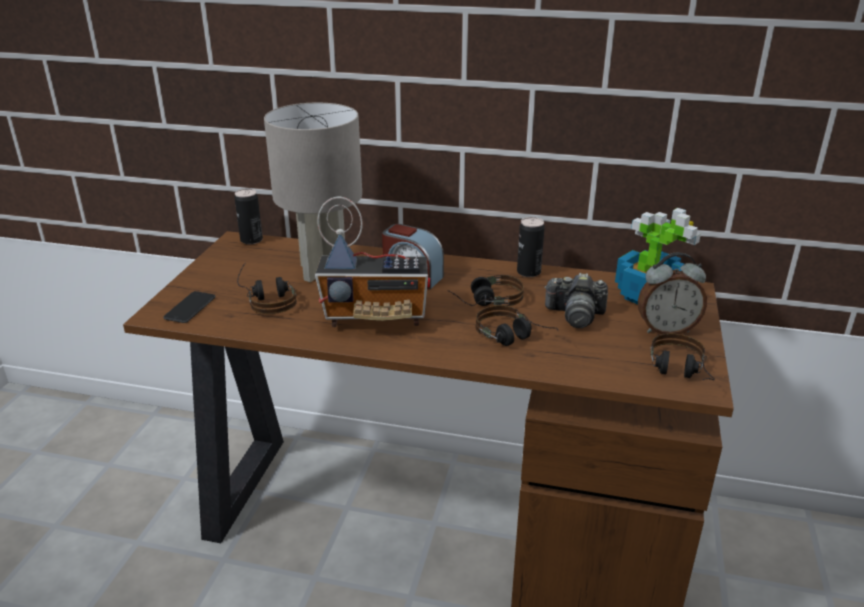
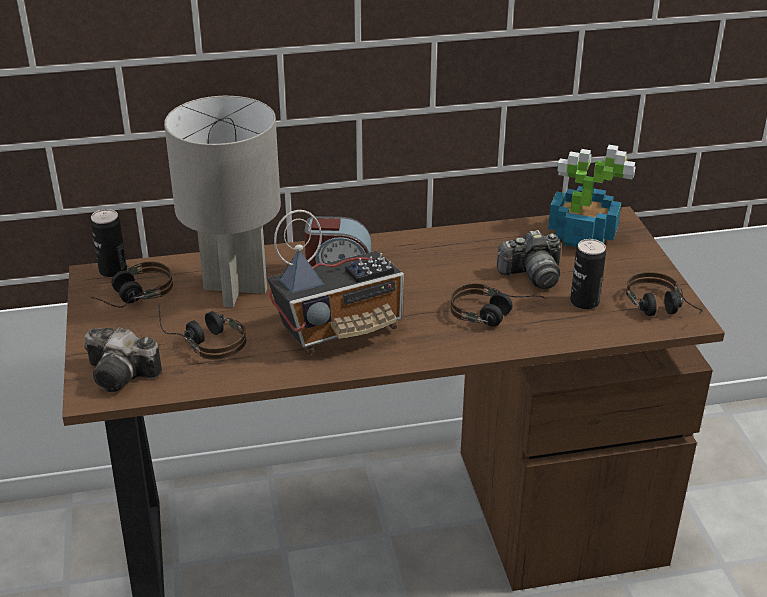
camera: 25 degrees left, 5 degrees up
phone [163,291,215,323] -> camera [84,327,162,392]
headphones [447,275,524,306] -> headphones moved to [91,262,173,308]
can [517,217,545,277] -> can moved to [570,239,606,310]
alarm clock [638,252,707,334] -> none

